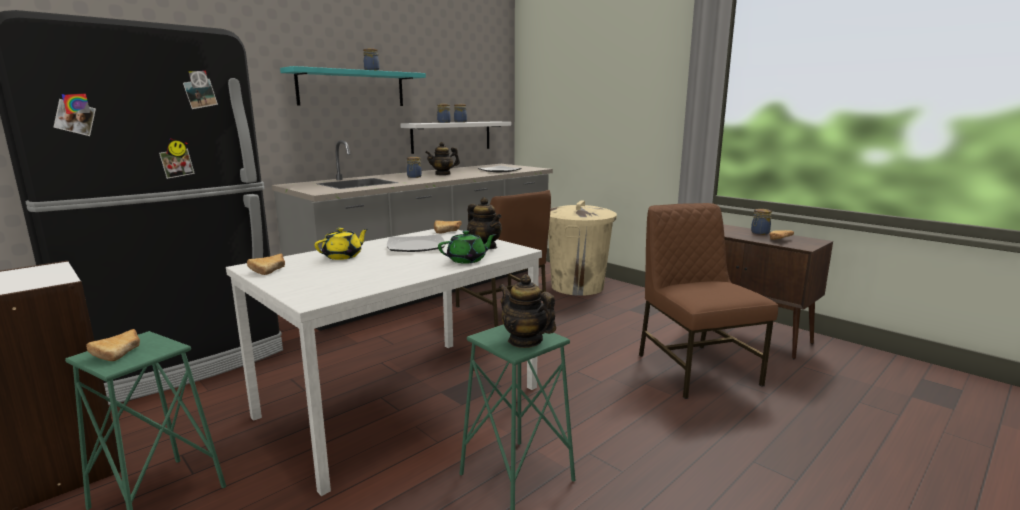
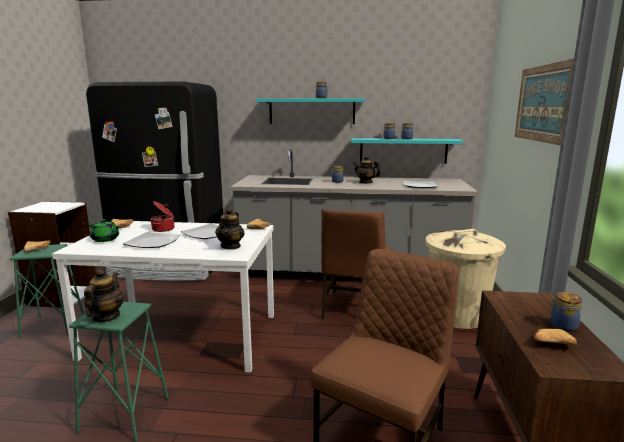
camera: 50 degrees right, 0 degrees up
yellow teapot [315,228,368,260] -> cooking pot [150,201,174,232]
white shelf [400,121,511,154] -> turquoise shelf [351,138,463,164]
green teapot [438,230,496,264] -> green teapot moved to [89,219,120,242]
none -> plate [123,232,181,248]
none -> picture [515,59,574,146]

